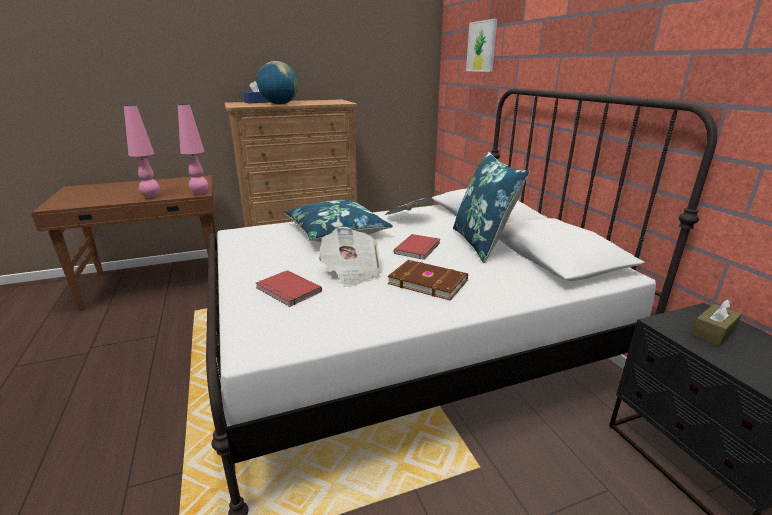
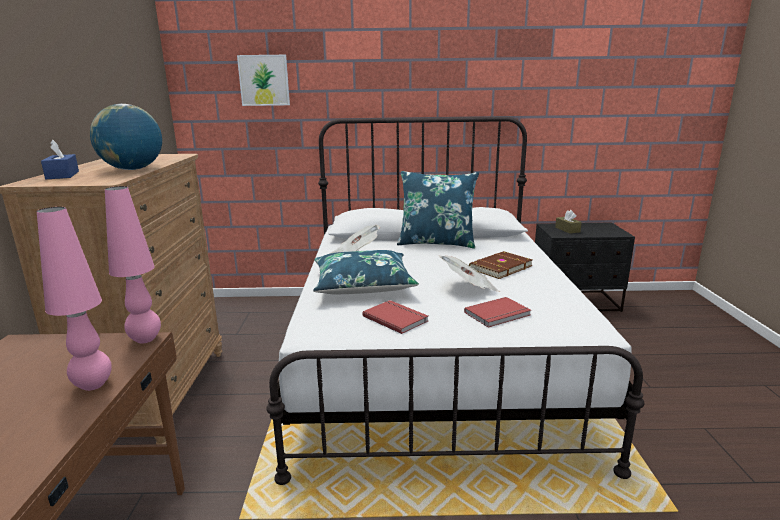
camera: 70 degrees left, 5 degrees down
red book [393,234,440,260] -> red book moved to [363,300,428,334]

